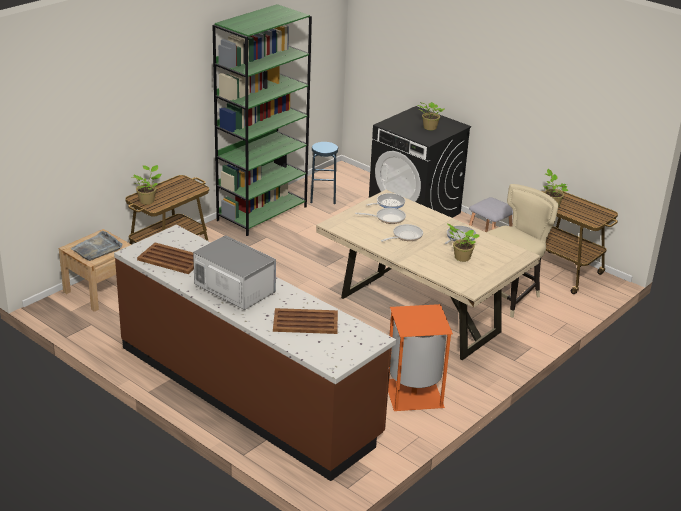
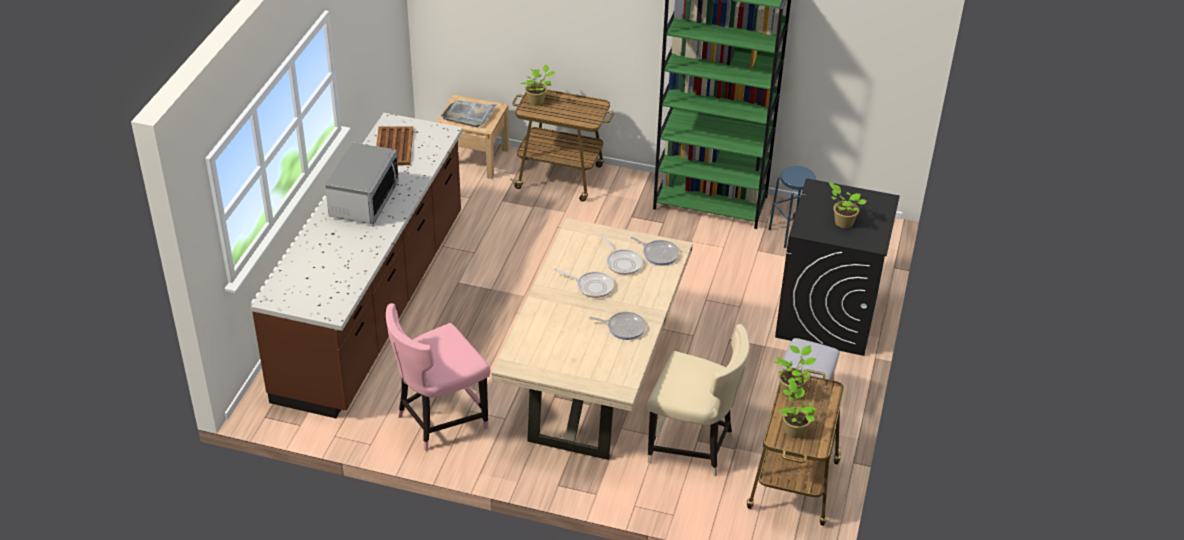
camera: 65 degrees right, 10 degrees up
brown tray [273,308,338,334] -> none
orange trash can [388,304,453,411] -> pink chair [386,303,490,451]
potted plant [448,224,480,262] -> potted plant moved to [778,380,817,438]

